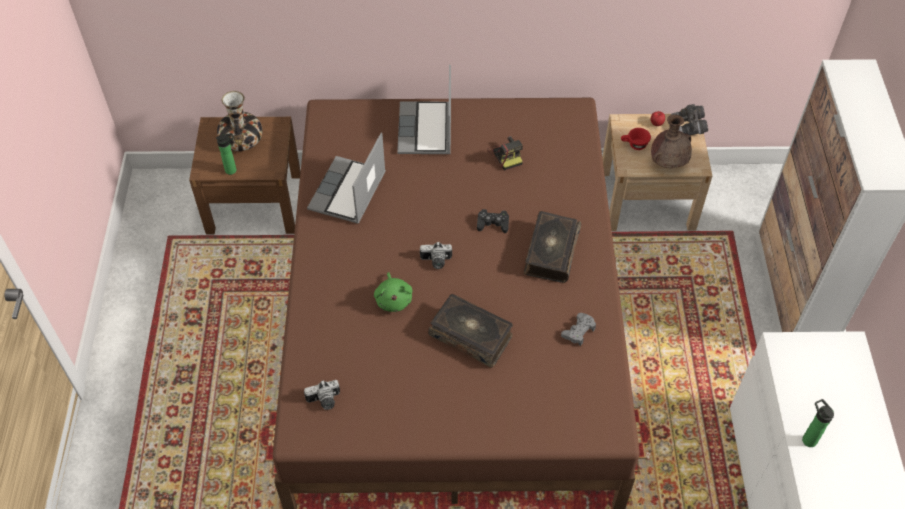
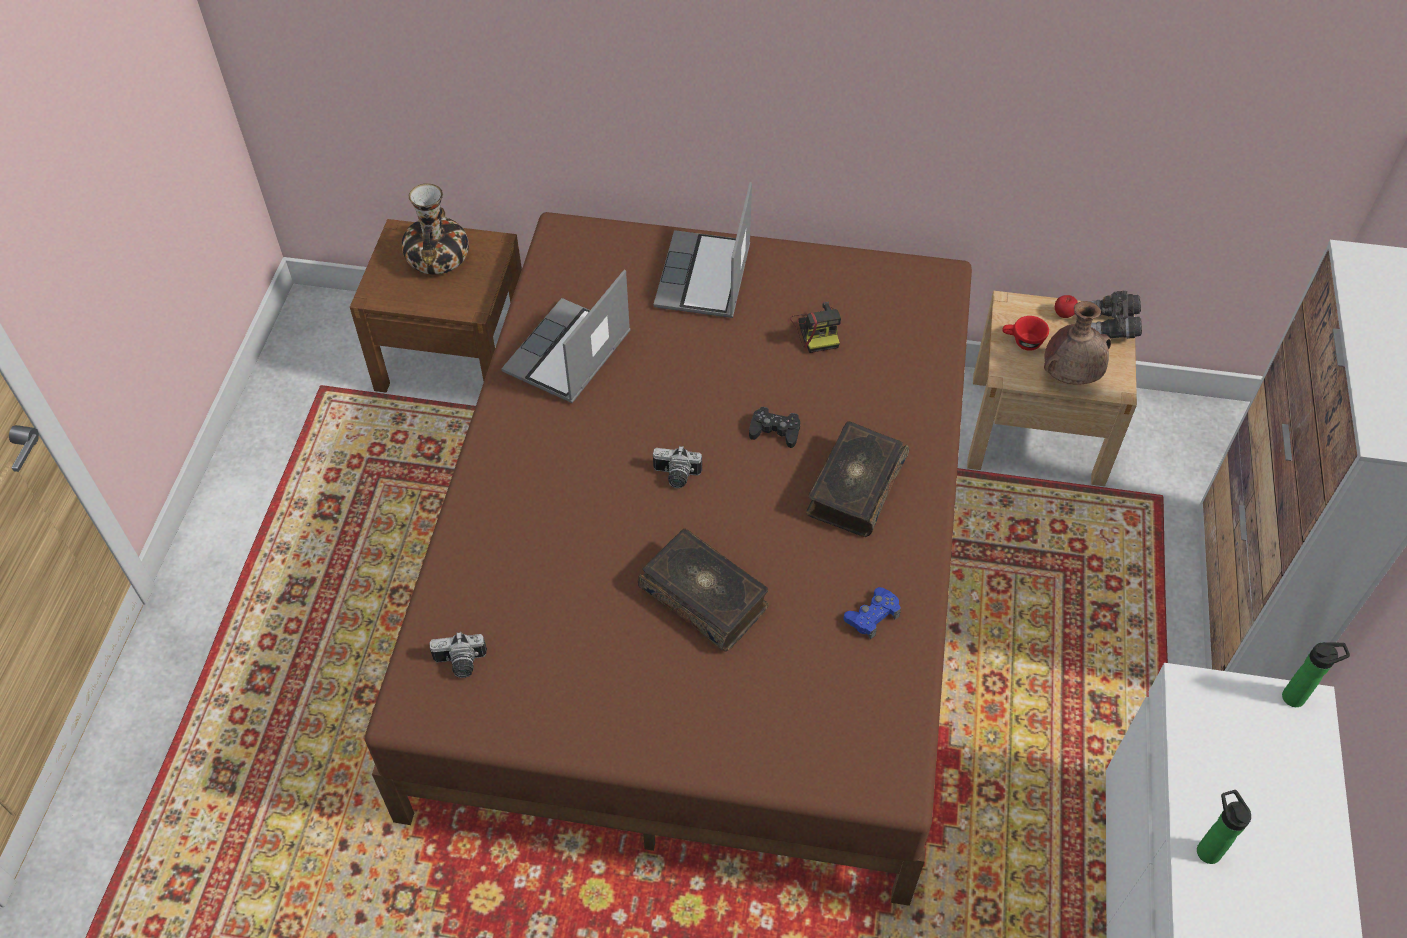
camera: 10 degrees right, 0 degrees up
bottle [216,133,236,175] -> bottle moved to [1282,642,1350,707]
green plush toy [374,272,413,312] -> none
grey game controller [561,313,596,346] -> blue game controller [844,587,901,640]

